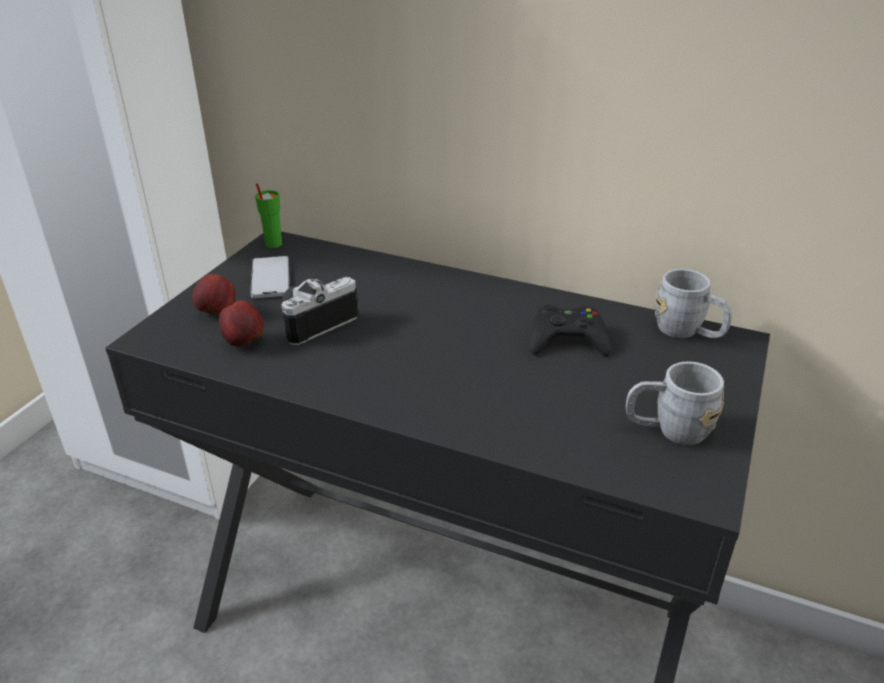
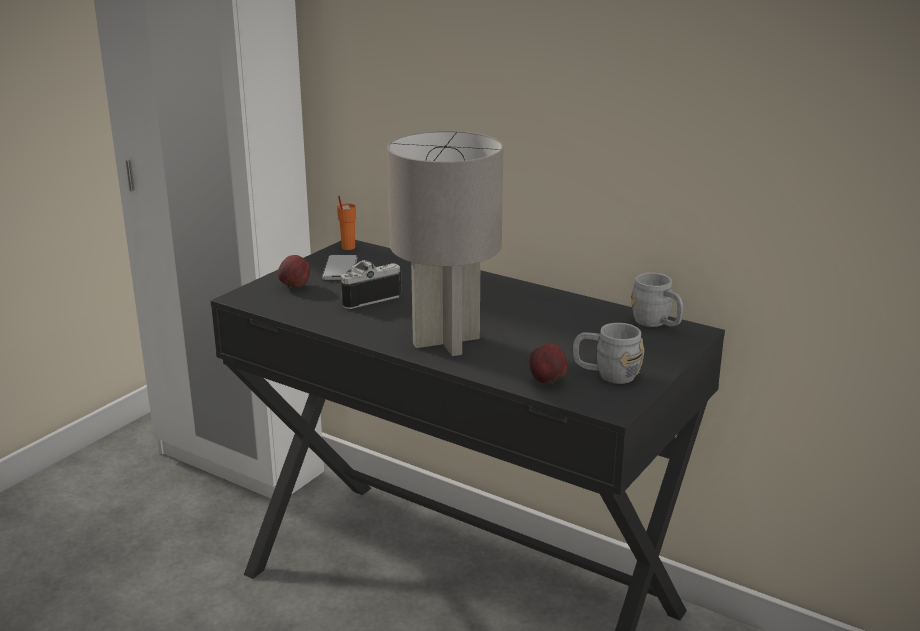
camera: 10 degrees right, 10 degrees down
apple [219,300,264,347] -> apple moved to [530,343,568,385]
green cup [255,183,282,248] -> orange cup [337,196,356,250]
black game controller [529,305,612,356] -> none
none -> grey table lamp [387,131,503,356]

